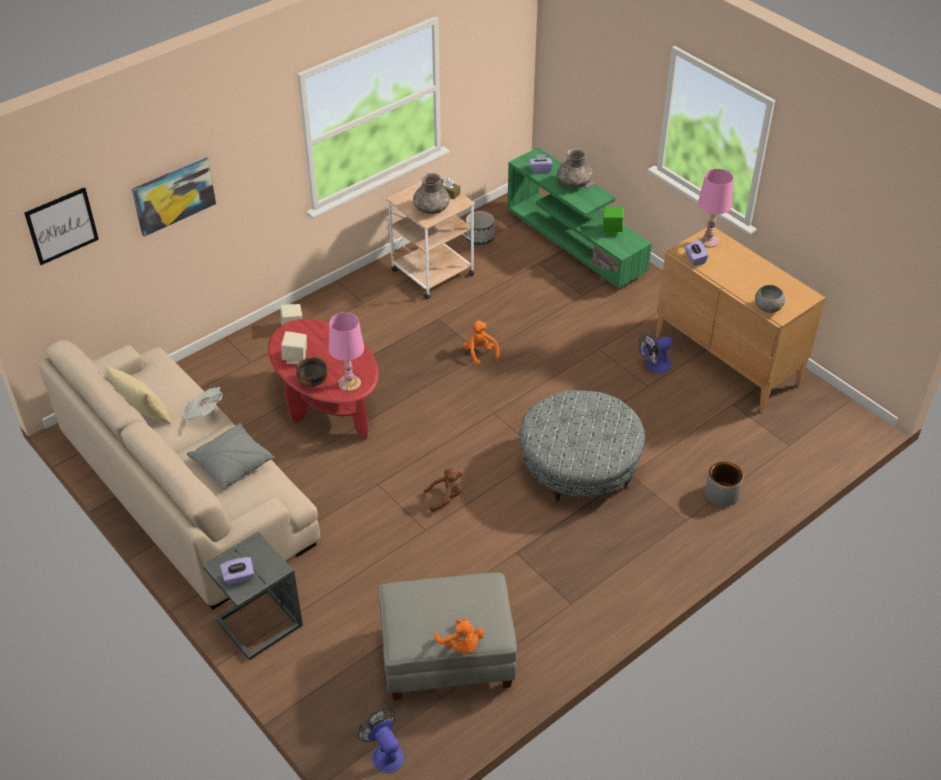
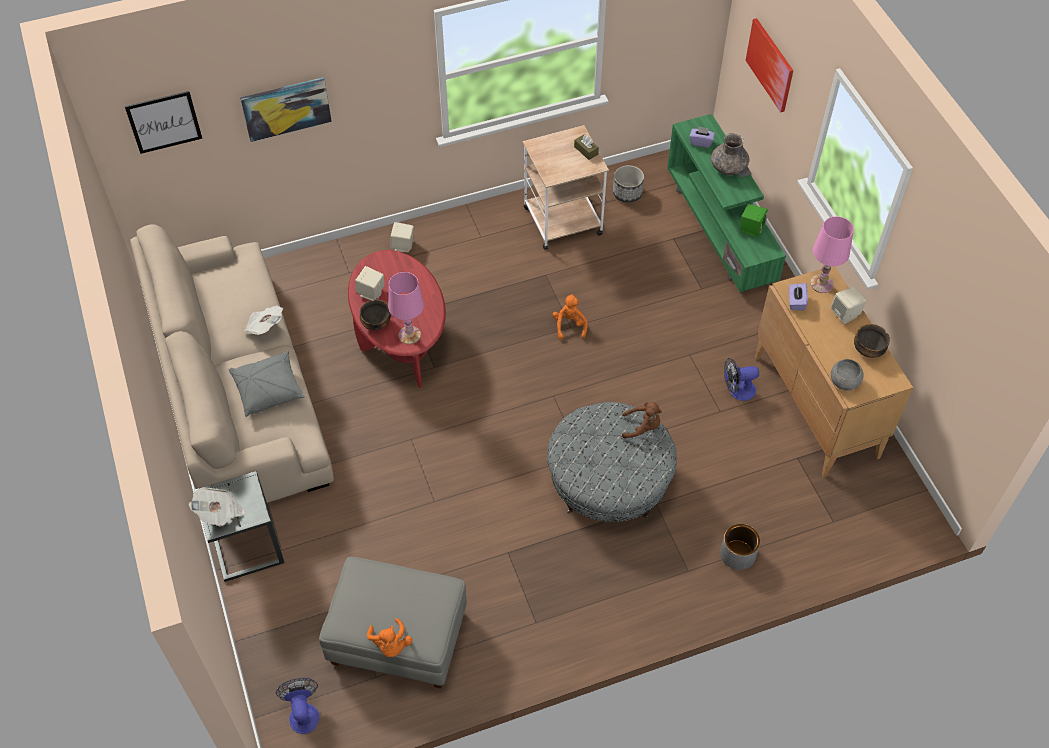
camera: 20 degrees right, 10 degrees up
beige pillow [105,366,171,424] -> none
purple tissue box [220,557,254,585] -> newspaper [189,487,245,527]
grey vase [413,173,450,214] -> none
brown plush toy [424,468,462,512] -> brown plush toy moved to [622,402,662,438]
none -> picture [746,18,793,112]
none -> beige speaker [830,287,867,324]
none -> bowl [854,324,890,358]

